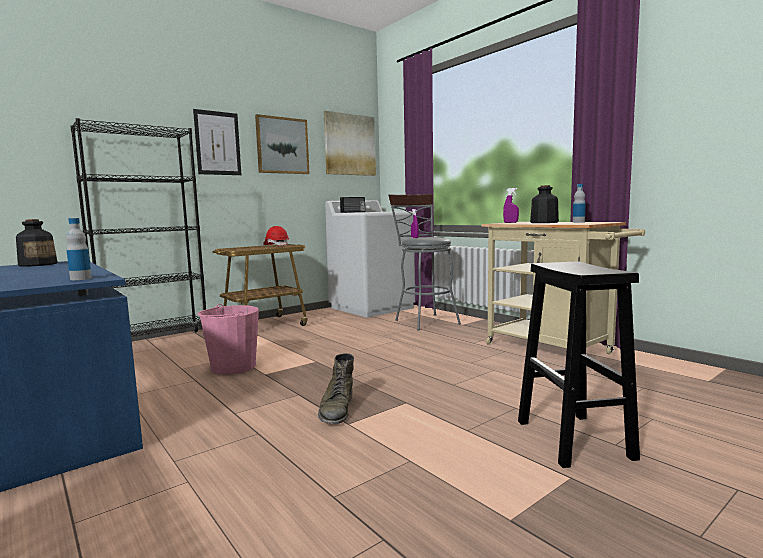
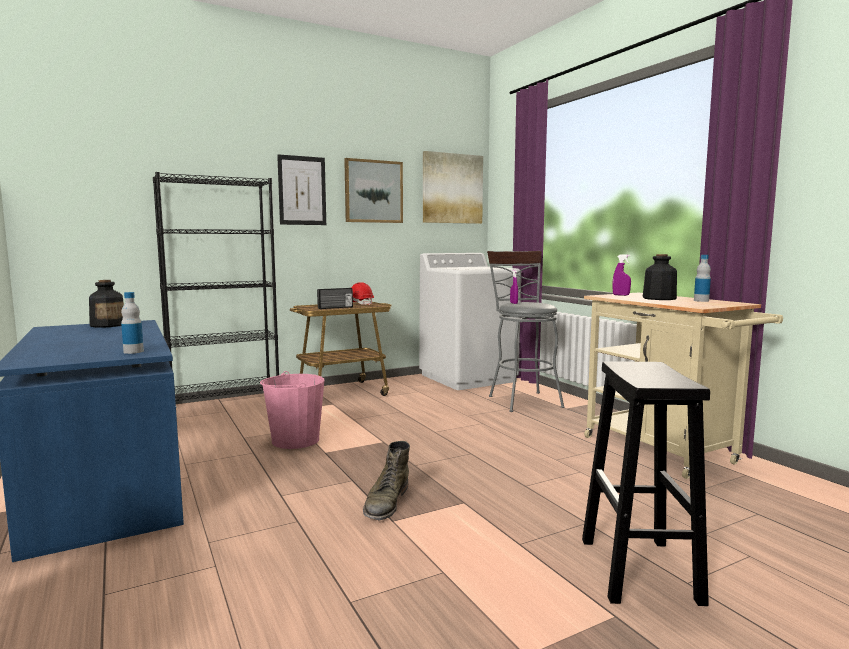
camera: 10 degrees right, 0 degrees up
radio [340,197,365,213] -> radio moved to [317,288,353,309]

